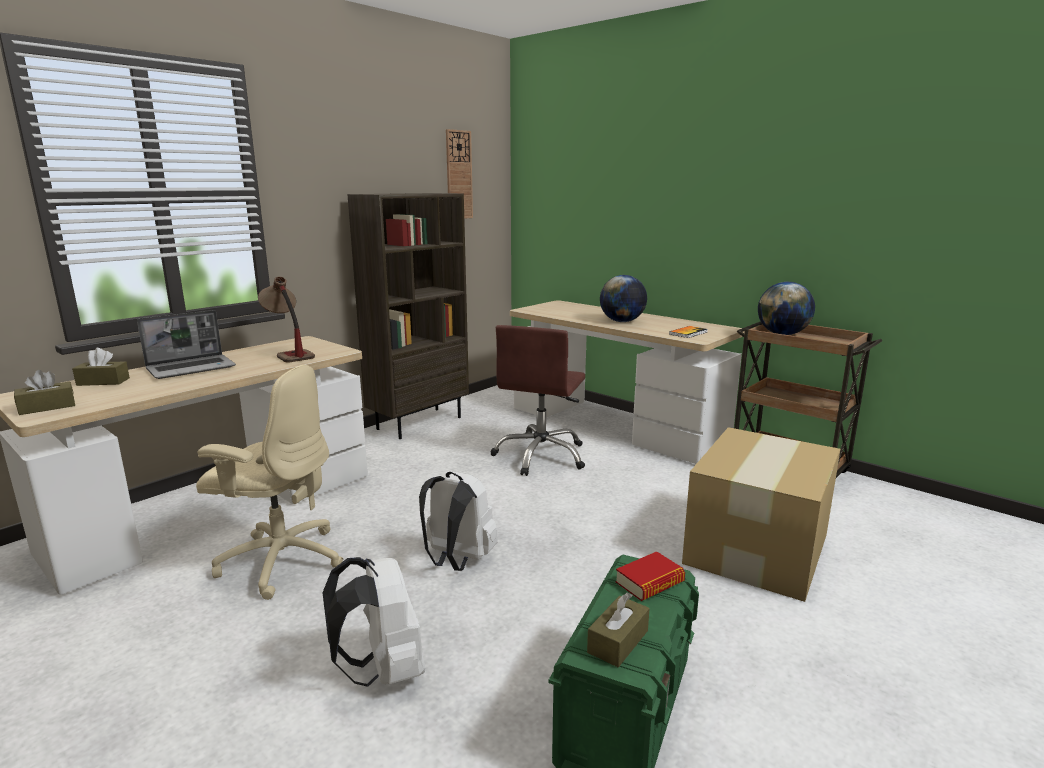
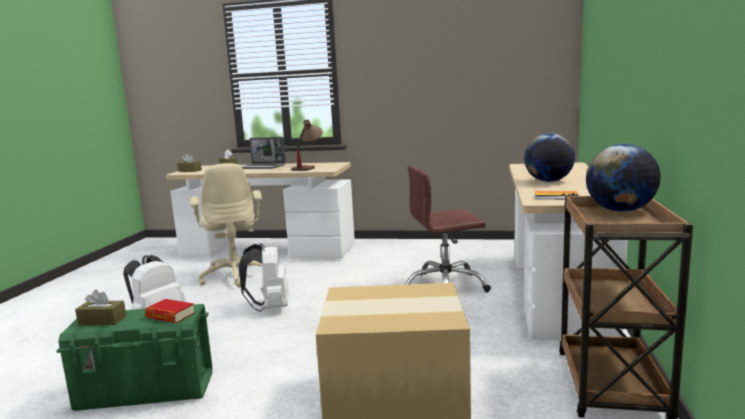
camera: 60 degrees right, 5 degrees down
brown bookcase [347,193,469,439] -> none
wall clock [446,129,473,219] -> none

